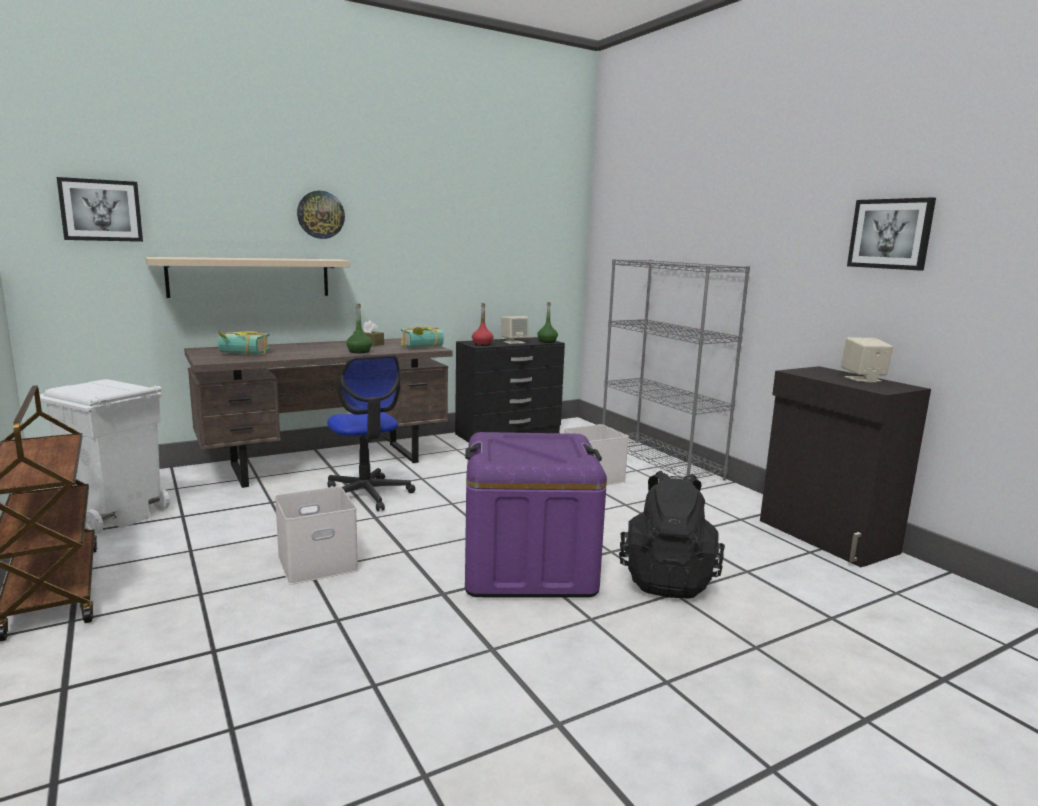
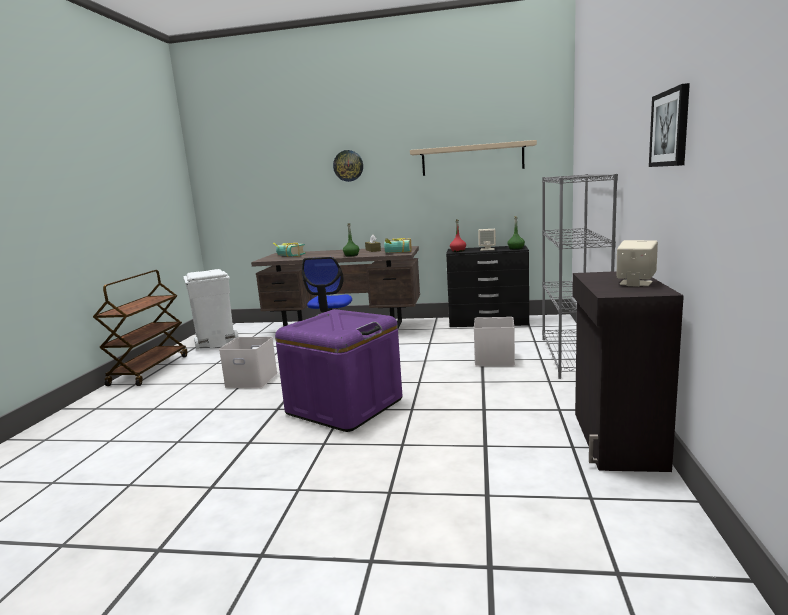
camera: 40 degrees right, 0 degrees up
picture [57,177,143,242] -> none
beige shelf [146,257,350,298] -> beige shelf moved to [410,140,537,176]
black backpack [619,471,725,599] -> none

